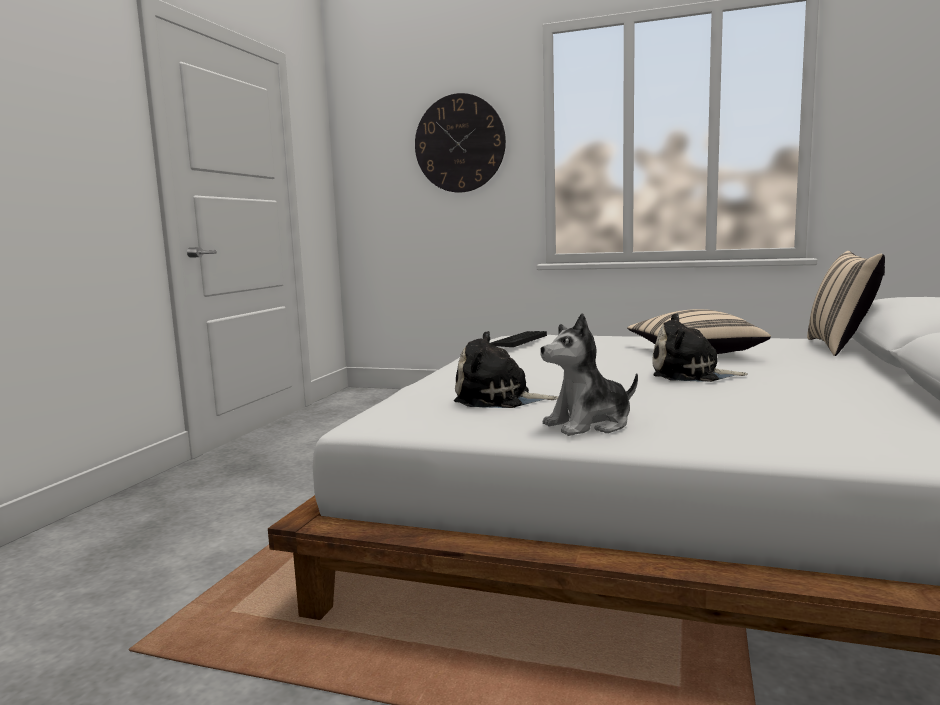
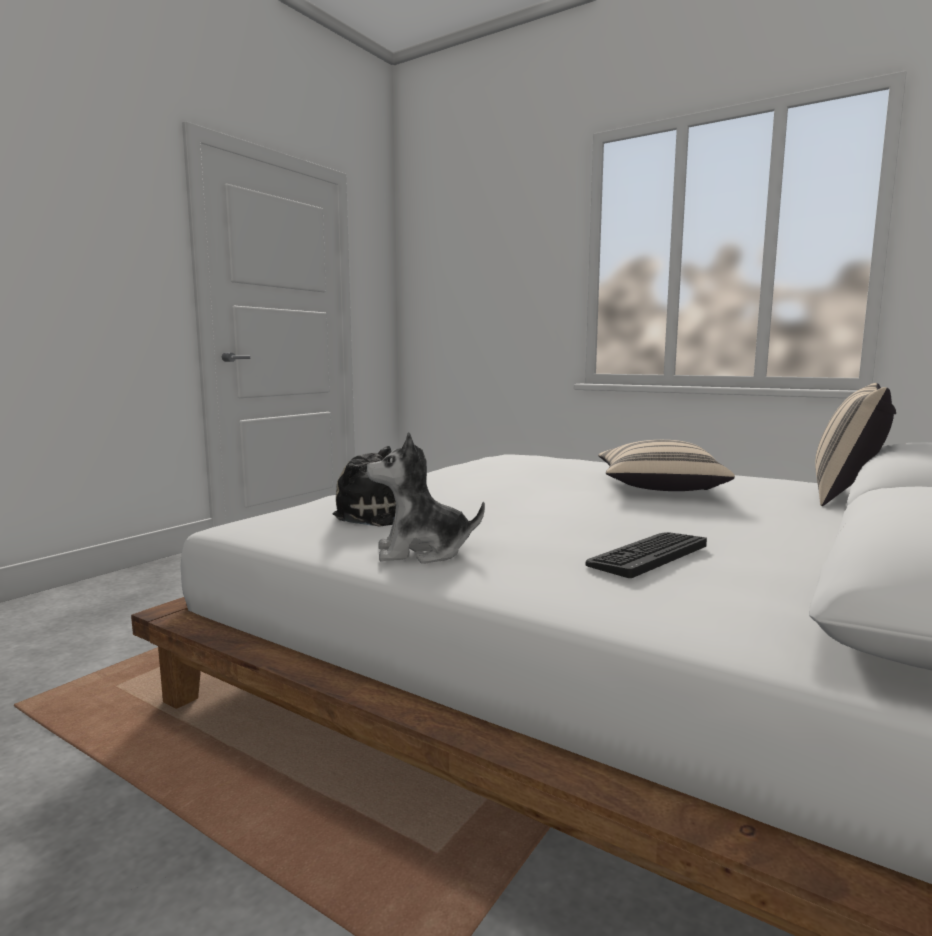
camera: 15 degrees right, 0 degrees up
wall clock [415,93,506,193] -> none
keyboard [491,331,547,347] -> keyboard moved to [585,532,707,578]
plush toy [652,313,747,382] -> none

